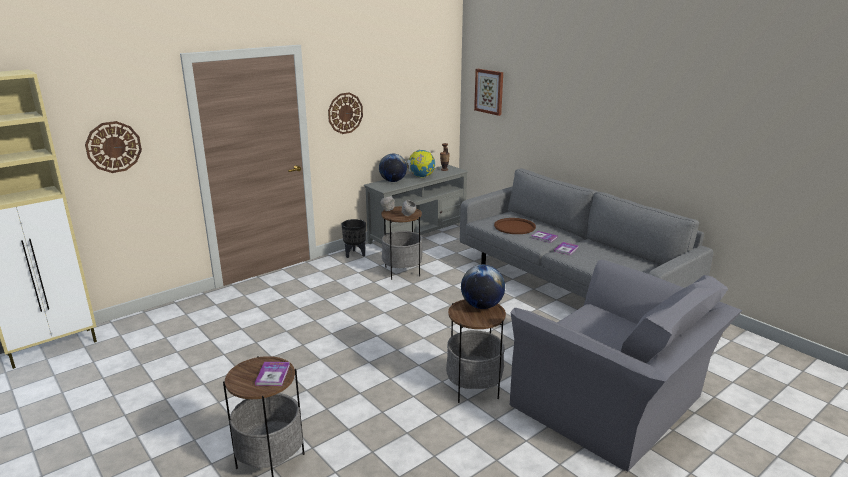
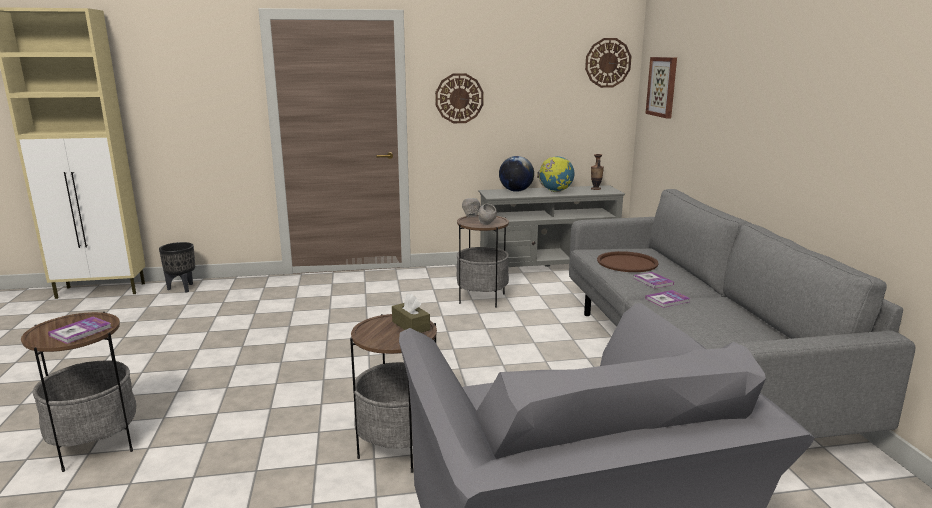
camera: 30 degrees right, 5 degrees down
wall clock [85,121,142,173] -> wall clock moved to [585,38,632,88]
black planter [342,219,366,258] -> black planter moved to [159,242,195,293]
globe [461,265,505,309] -> brown tissue box [392,294,430,333]

